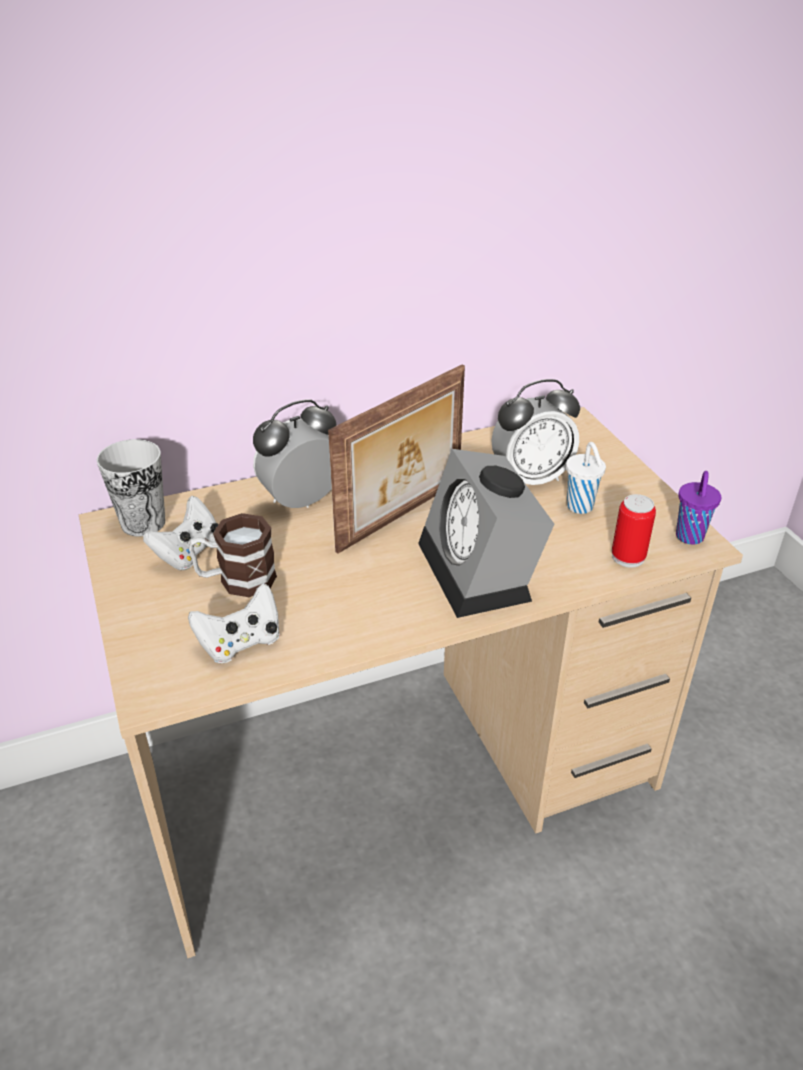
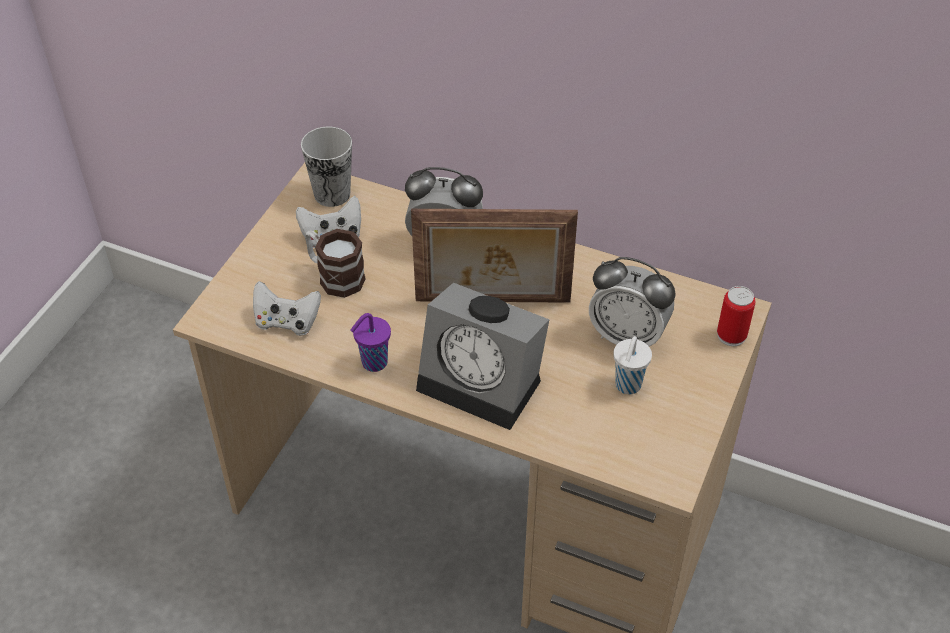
camera: 45 degrees right, 10 degrees up
alarm clock [418,449,554,618] -> alarm clock turned 90 degrees counterclockwise [416,283,550,430]
can [612,494,656,568] -> can moved to [717,286,756,346]
purple cup [676,471,721,545] -> purple cup moved to [350,313,391,372]

